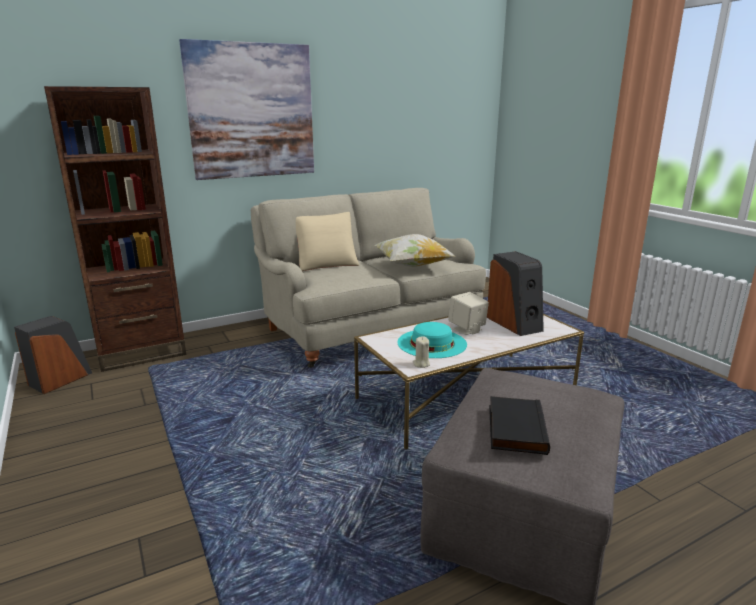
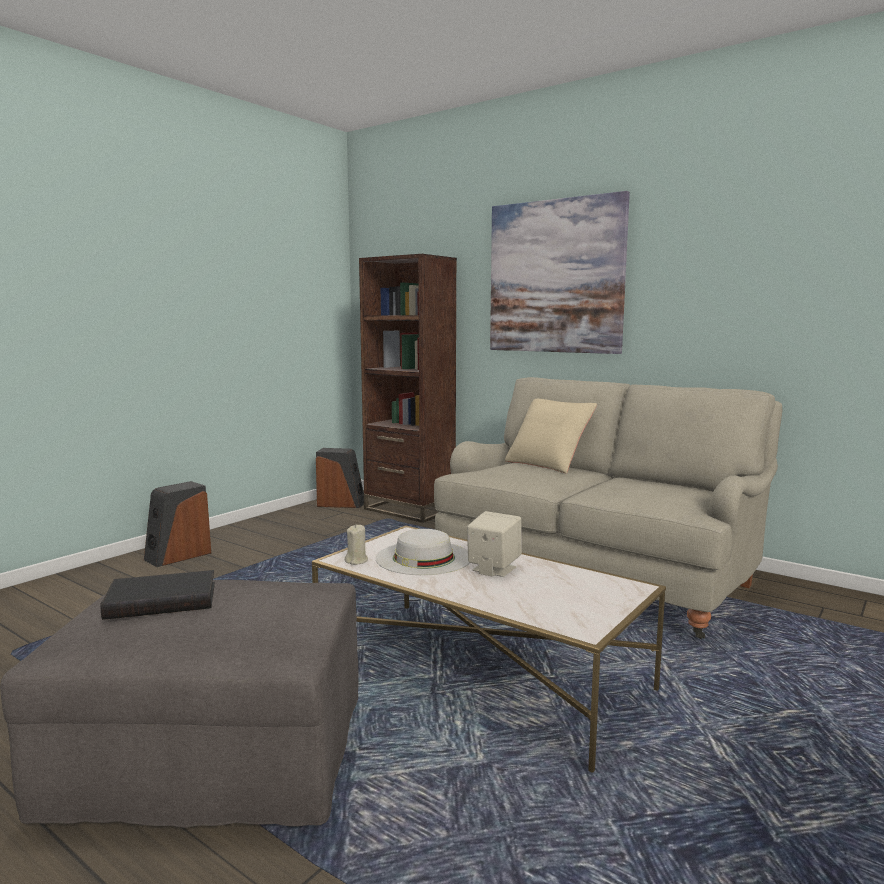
camera: 65 degrees right, 10 degrees down
pillow [374,234,455,267] -> none
turquoise hat [398,322,467,358] -> white hat [376,529,469,575]
speaker [487,251,544,336] -> speaker moved to [144,481,211,567]

